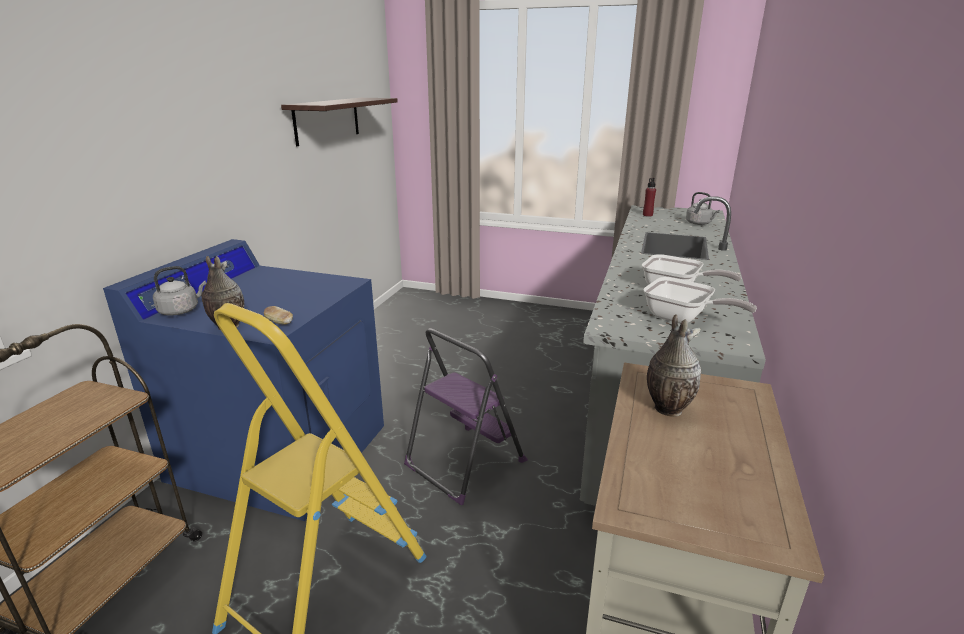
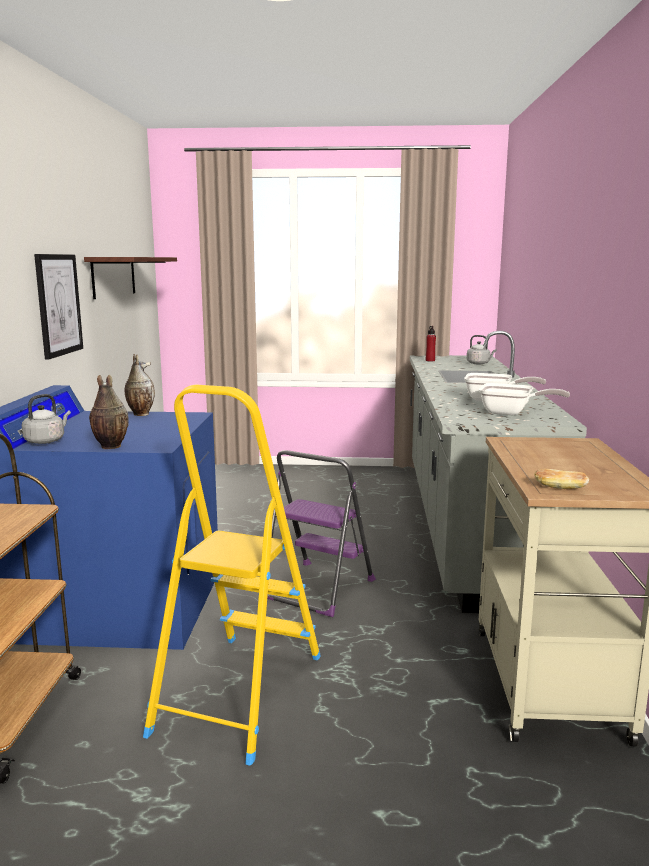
camera: 15 degrees left, 10 degrees down
bread [263,306,293,324] -> bread moved to [534,469,589,489]
vase [647,314,701,417] -> vase moved to [124,354,155,416]
none -> picture [34,254,83,360]

